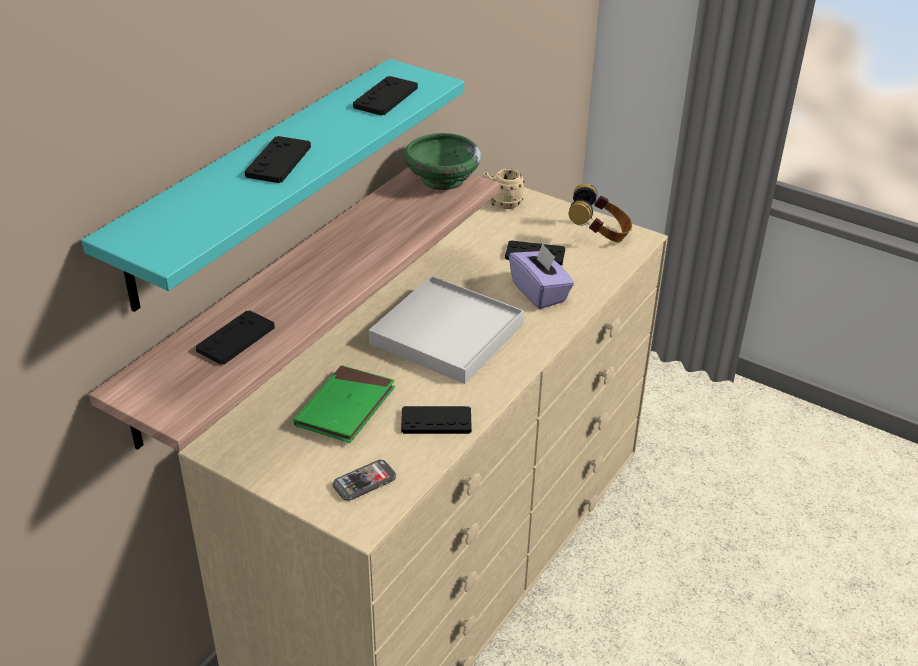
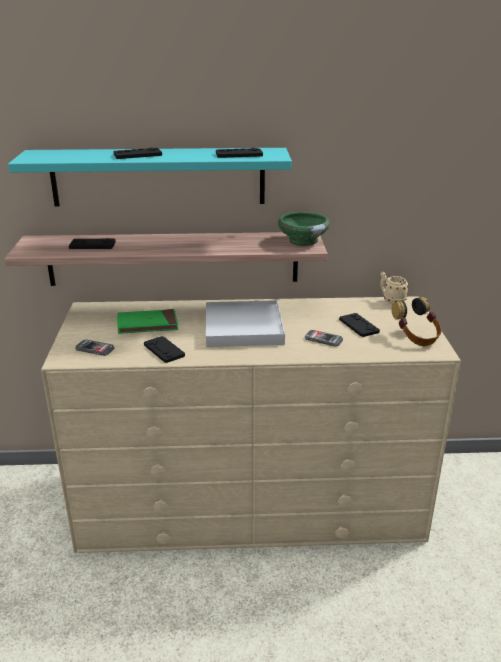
camera: 55 degrees right, 10 degrees down
purple tissue box [509,243,574,309] -> phone [305,330,343,347]

